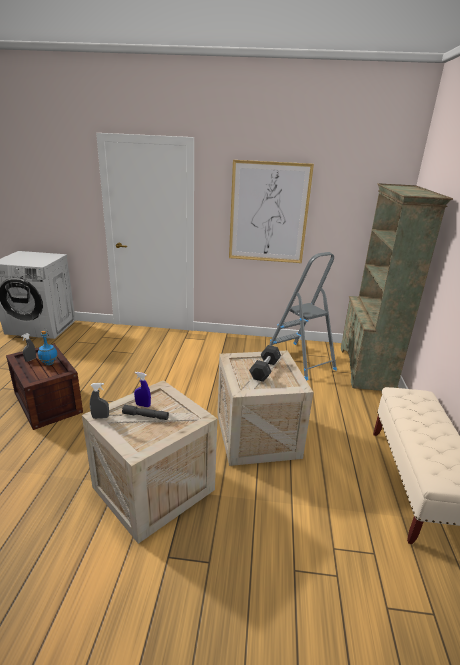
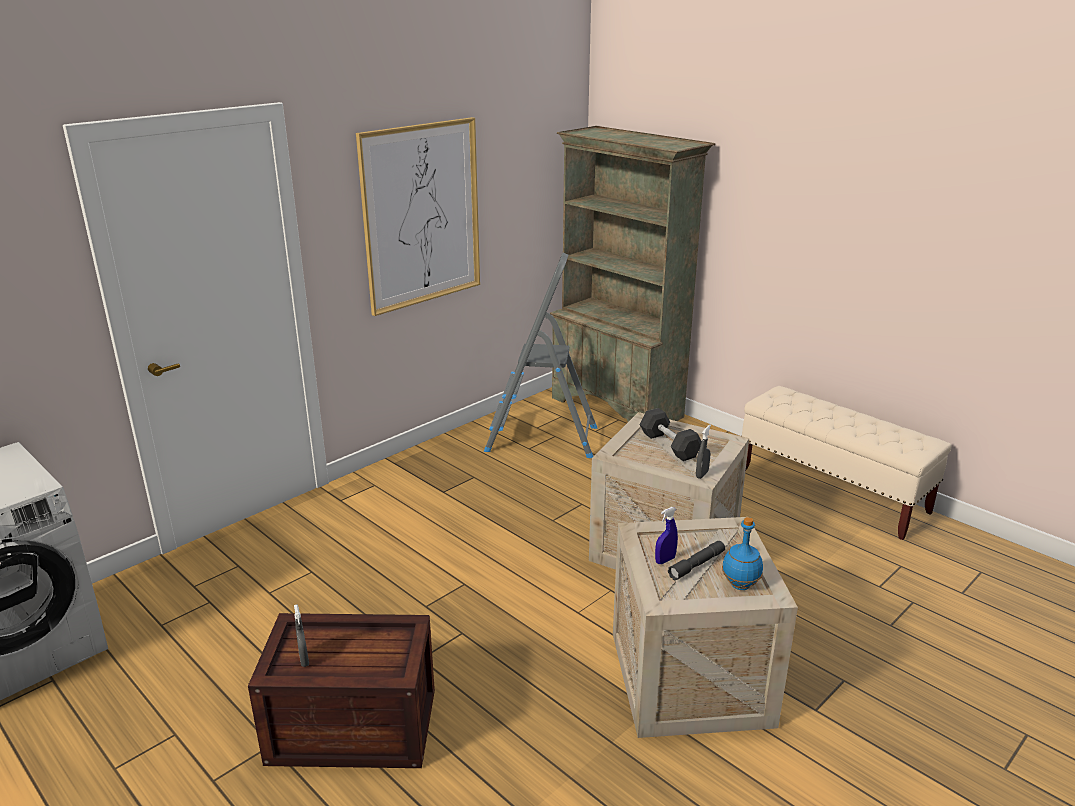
camera: 50 degrees left, 0 degrees up
blue bottle [38,331,58,365] -> blue bottle moved to [722,517,763,590]
grey spray bottle [90,383,109,419] -> grey spray bottle moved to [696,425,711,479]

